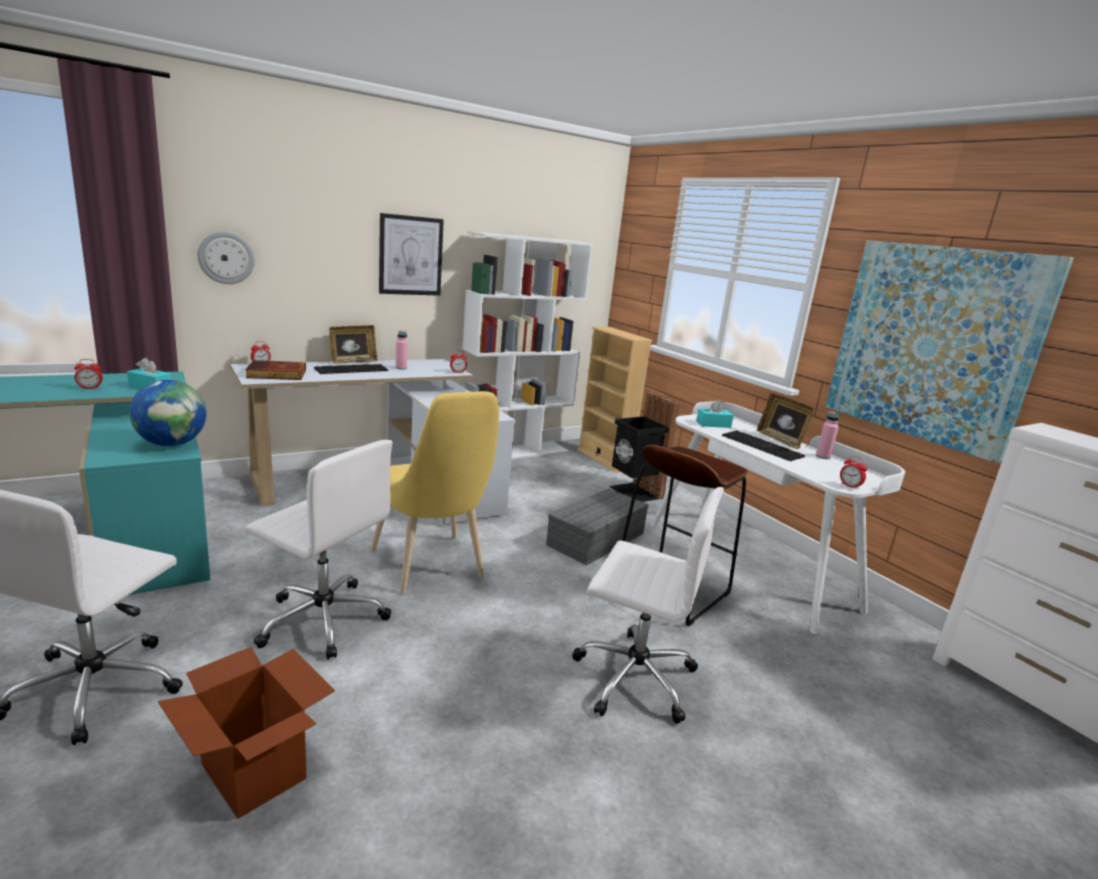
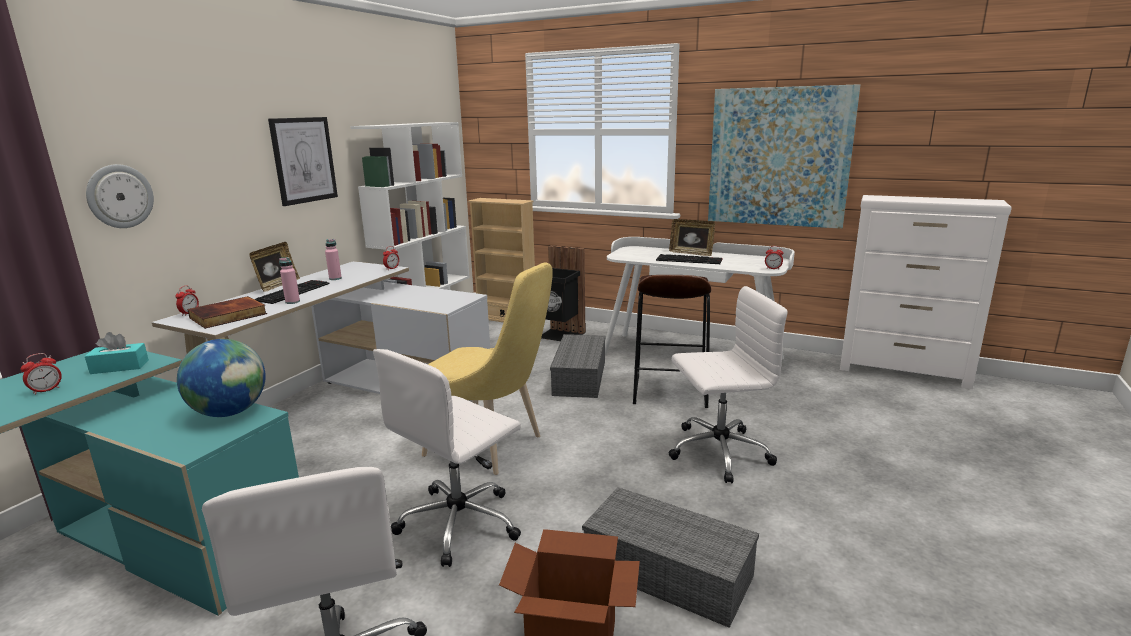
camera: 30 degrees left, 0 degrees up
white office chair [245,440,393,660] -> white office chair turned 135 degrees clockwise [373,349,521,567]
turquoise tissue box [696,399,734,428] -> none
pink bottle [816,411,839,459] -> pink bottle moved to [279,257,300,304]
none -> grey storage box [582,487,759,628]

